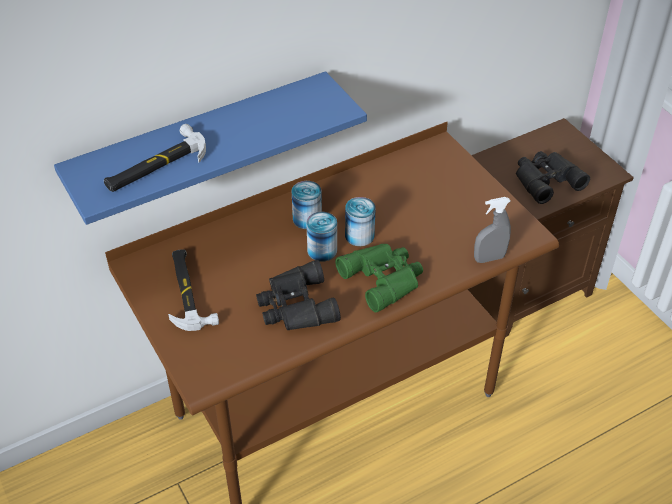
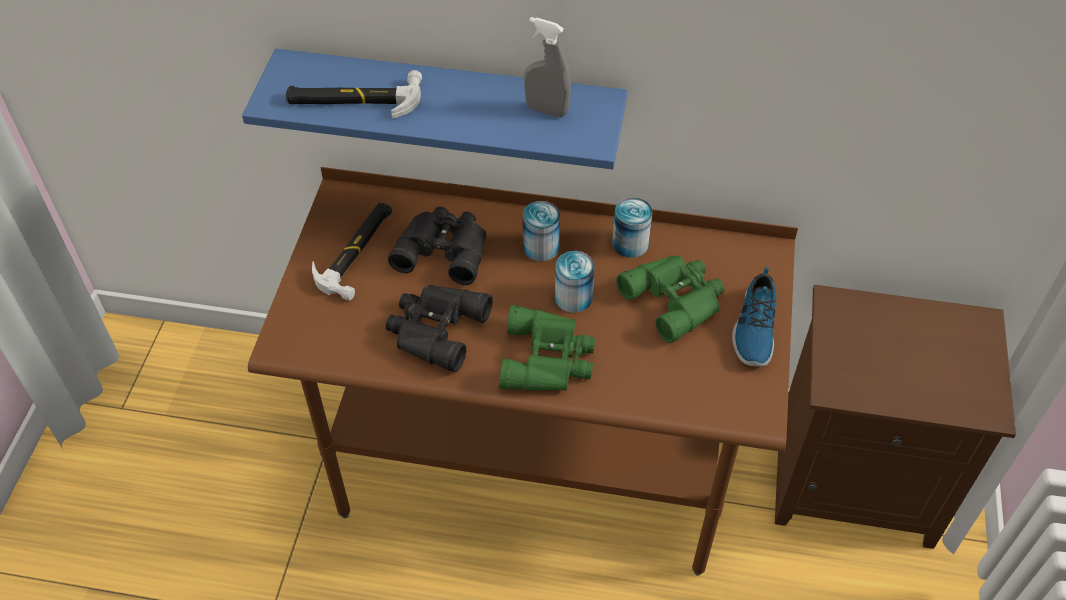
camera: 40 degrees right, 5 degrees up
can [306,212,337,262] -> can moved to [612,198,653,258]
grey spray bottle [474,197,511,263] -> grey spray bottle moved to [524,17,571,118]
black binoculars [516,151,590,204] -> black binoculars moved to [388,206,486,285]
none -> green binoculars [616,256,725,343]
none -> shoe [732,267,776,367]

